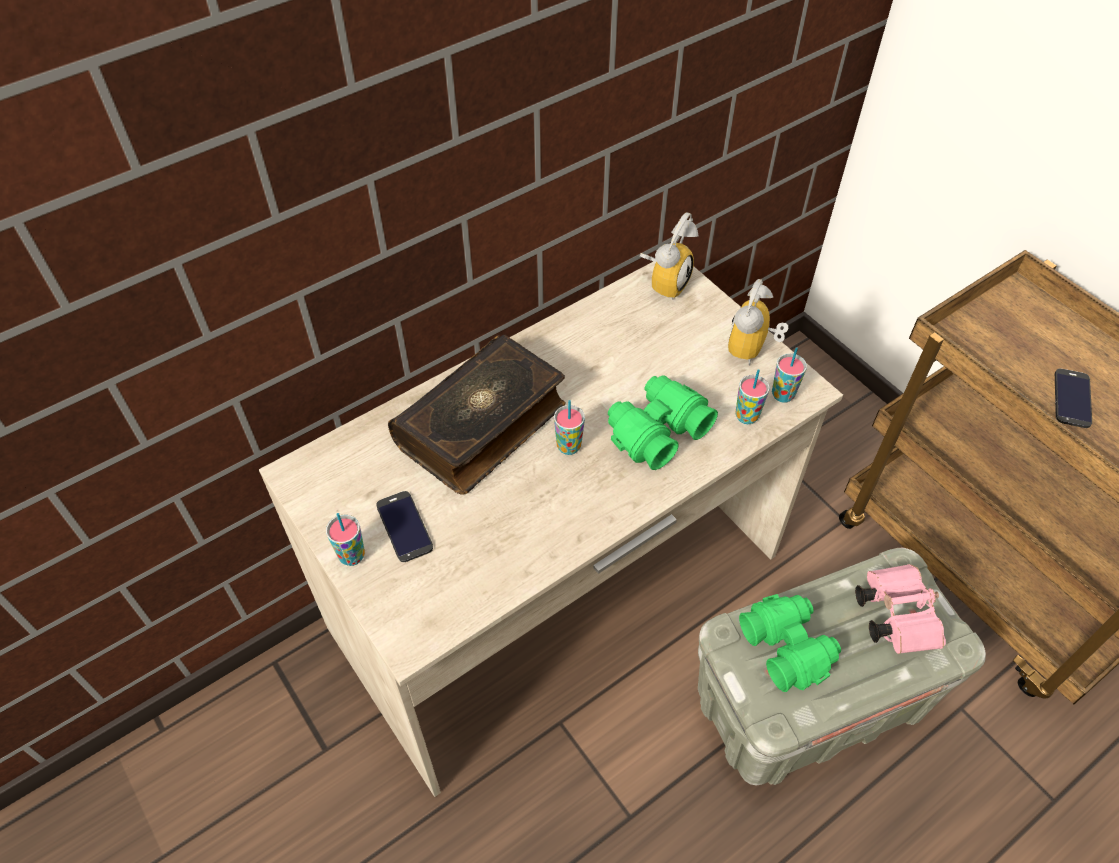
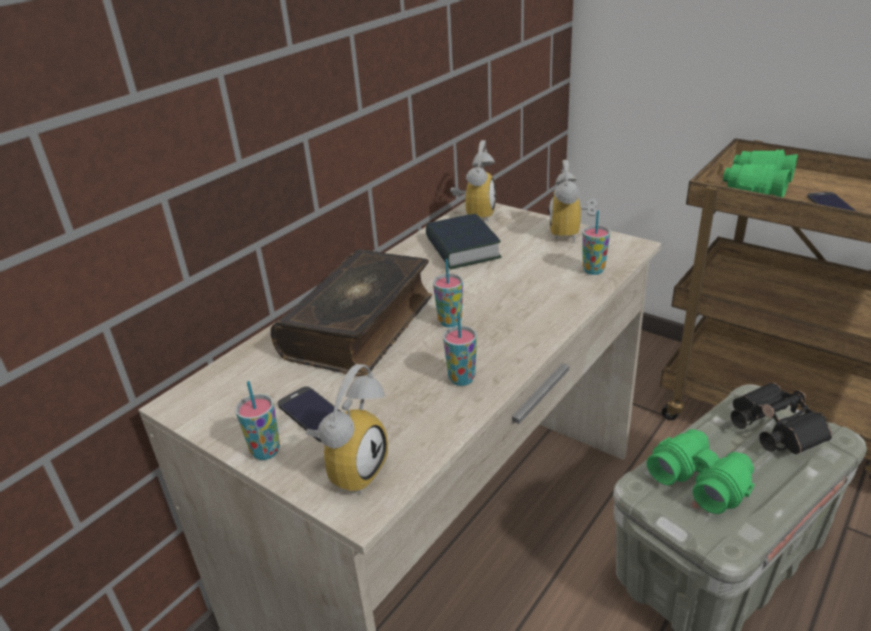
camera: 15 degrees left, 20 degrees down
green binoculars [608,375,718,470] -> green binoculars moved to [723,149,798,197]
cup [772,347,807,403] -> cup moved to [443,311,477,386]
pink binoculars [855,564,946,654] -> black binoculars [731,383,832,454]
none -> alarm clock [306,364,388,494]
none -> book [426,214,501,269]

